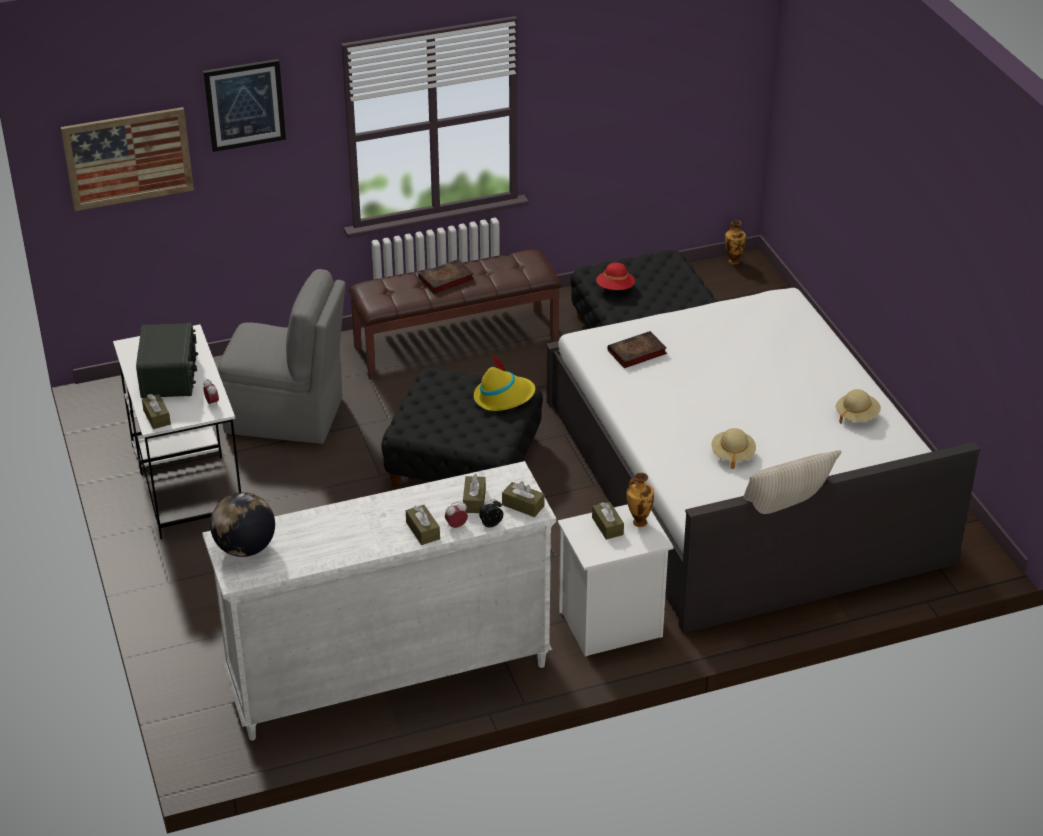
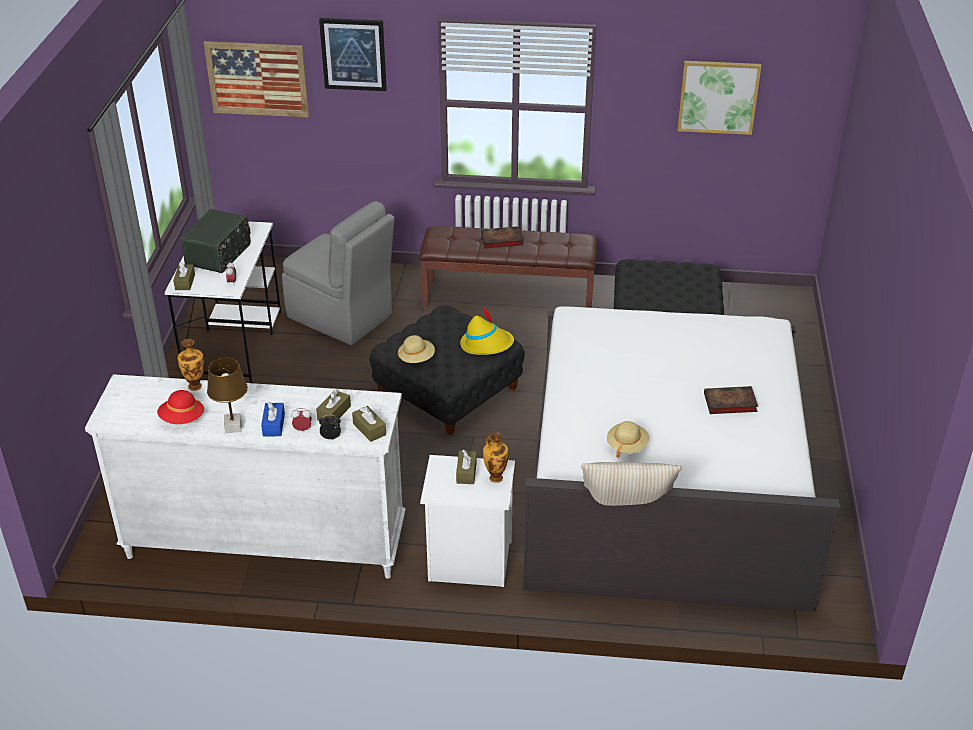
camera: 25 degrees right, 0 degrees up
globe [210,492,275,557] -> none
brown tissue box [406,505,440,545] -> blue tissue box [261,401,285,437]
red hat [596,263,635,290] -> red hat moved to [157,390,204,424]
book [607,331,667,368] -> book moved to [704,386,758,414]
vase [725,220,746,265] -> vase moved to [177,339,204,391]
beige hat [836,389,881,424] -> beige hat moved to [398,335,435,363]
none -> brown table lamp [207,358,248,433]
none -> picture [678,61,761,135]

